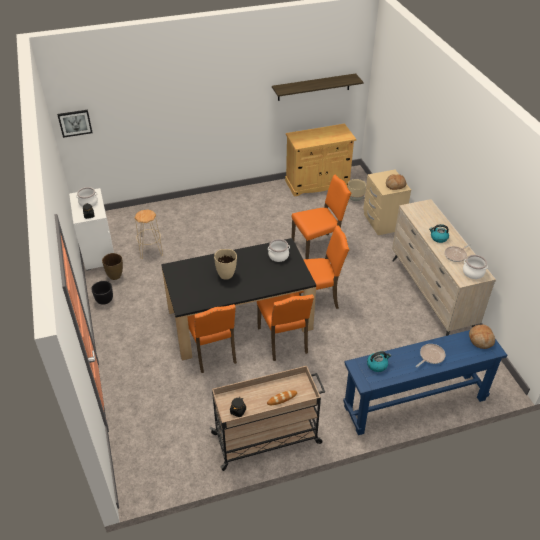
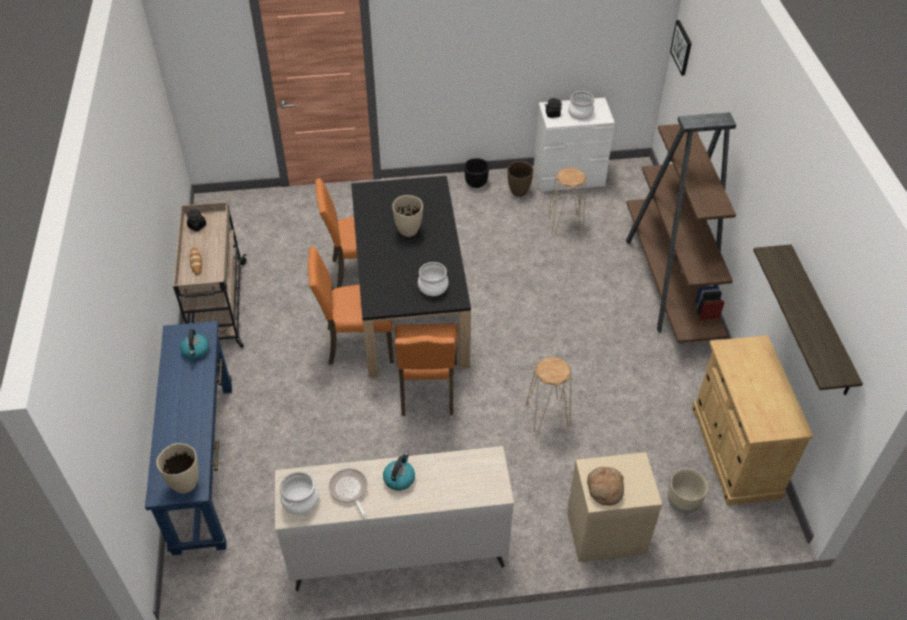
camera: 100 degrees right, 5 degrees up
orange chair [292,175,352,259] -> beige stool [525,357,571,434]
frying pan [416,344,446,368] -> none
bread [469,325,495,349] -> beige vase [157,443,199,493]
none -> brown bookcase [626,112,736,343]

